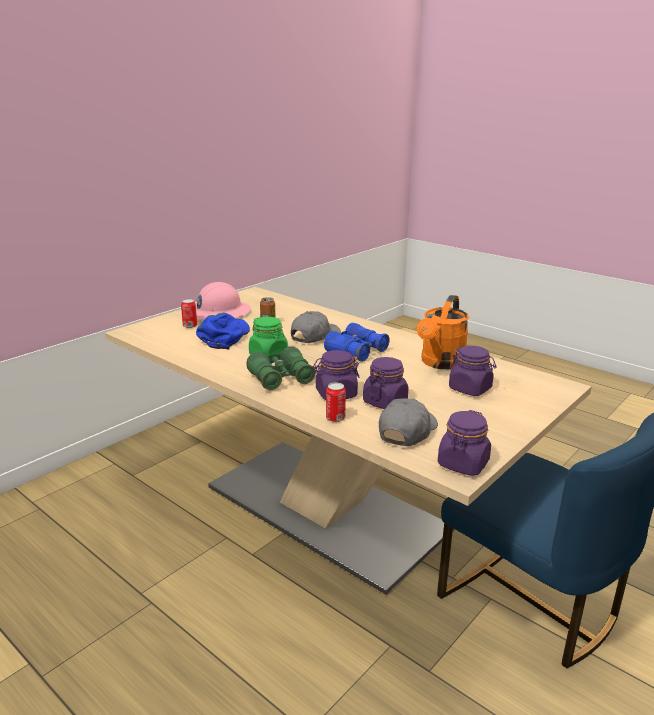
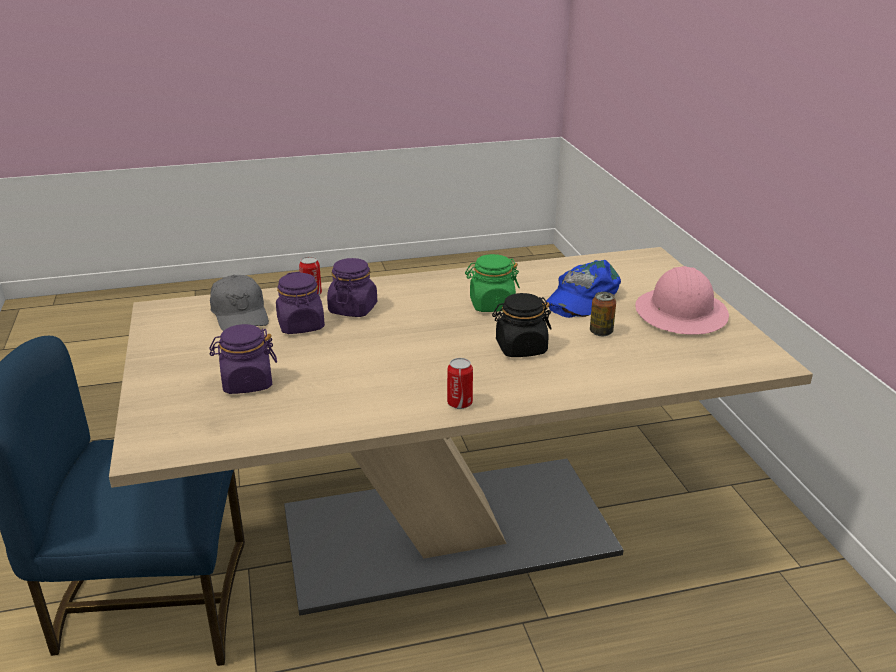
camera: 125 degrees right, 5 degrees up
can [181,299,197,328] -> can moved to [447,358,473,409]
blue cap [196,313,250,349] -> blue cap turned 75 degrees clockwise [546,260,621,318]
green binoculars [246,346,316,390] -> none
grey cap [291,311,341,343] -> black jar [492,293,552,357]
blue binoculars [324,323,390,362] -> none
orange watering can [417,295,469,369] -> none
purple jar [438,410,491,476] -> none

